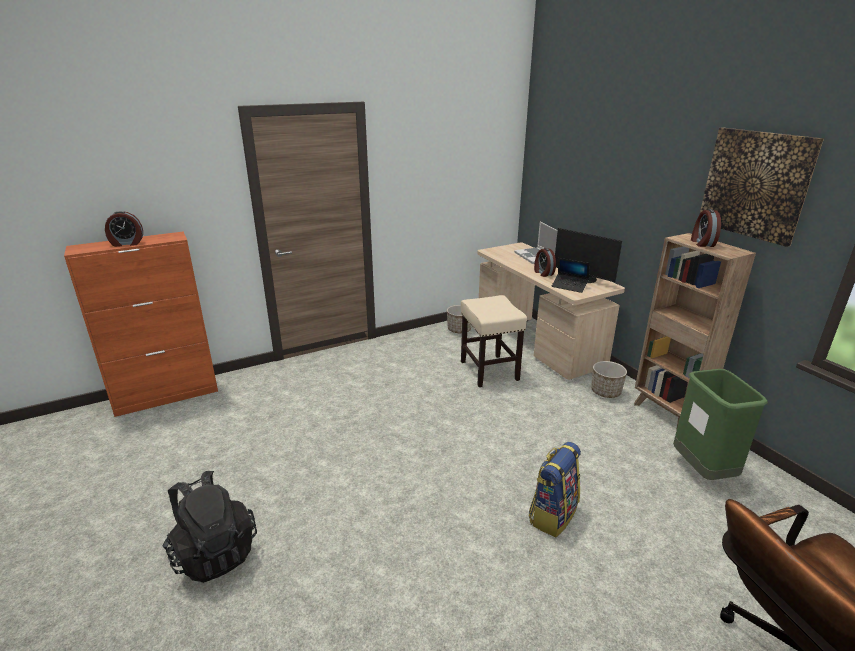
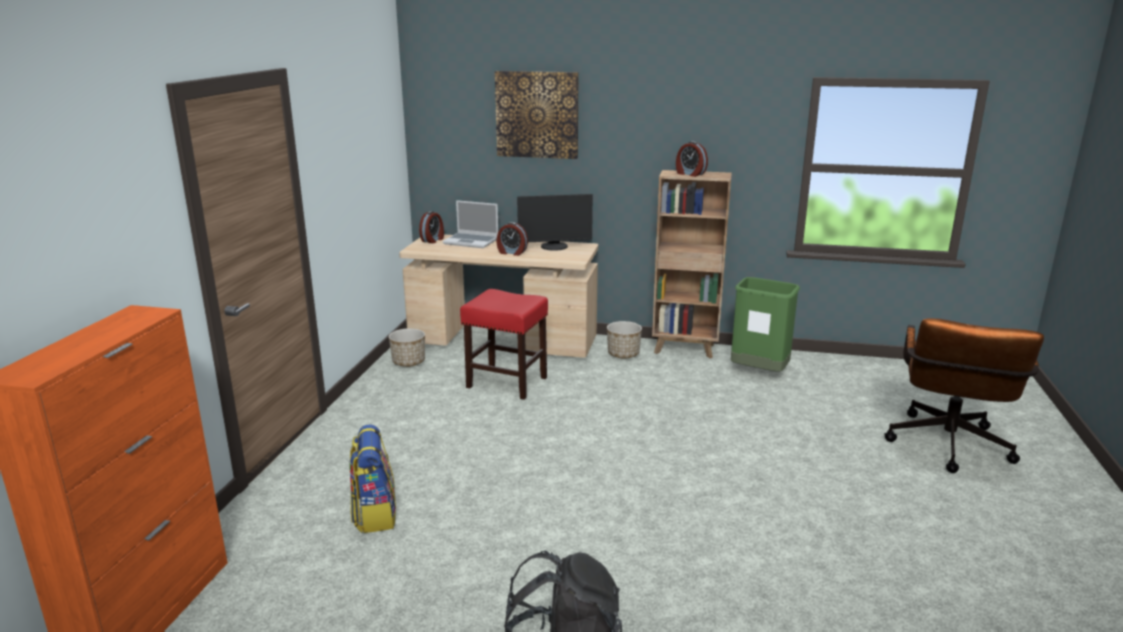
camera: 50 degrees left, 5 degrees down
alarm clock [105,211,143,247] -> alarm clock moved to [419,211,444,243]
beige stool [461,295,527,387] -> red stool [460,289,548,400]
backpack [529,442,581,537] -> backpack moved to [349,424,396,533]
laptop [551,258,589,293] -> none
picture [699,127,824,247] -> picture moved to [495,71,578,159]

